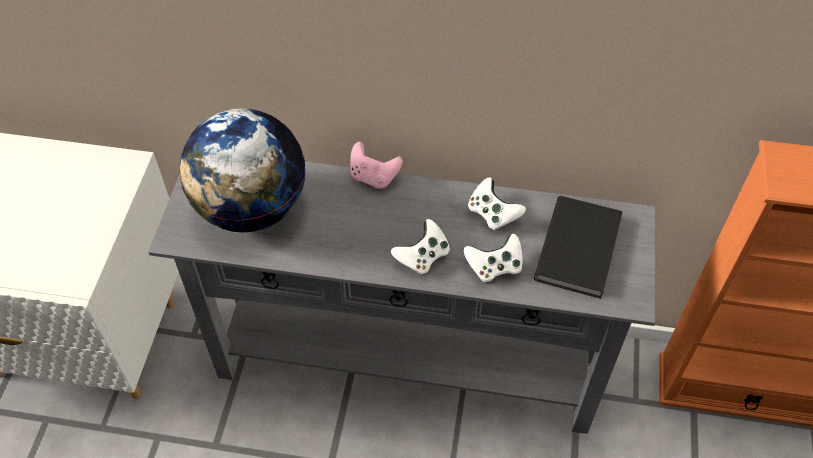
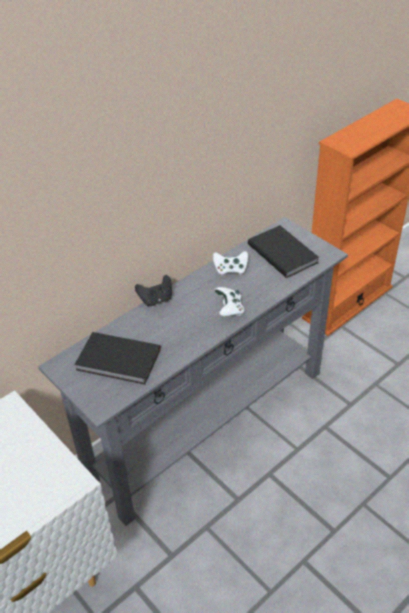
camera: 50 degrees left, 10 degrees down
globe [180,108,306,232] -> black book [75,332,161,385]
pink game controller [350,142,403,189] -> black game controller [135,275,172,307]
white game controller [464,234,523,282] -> none

